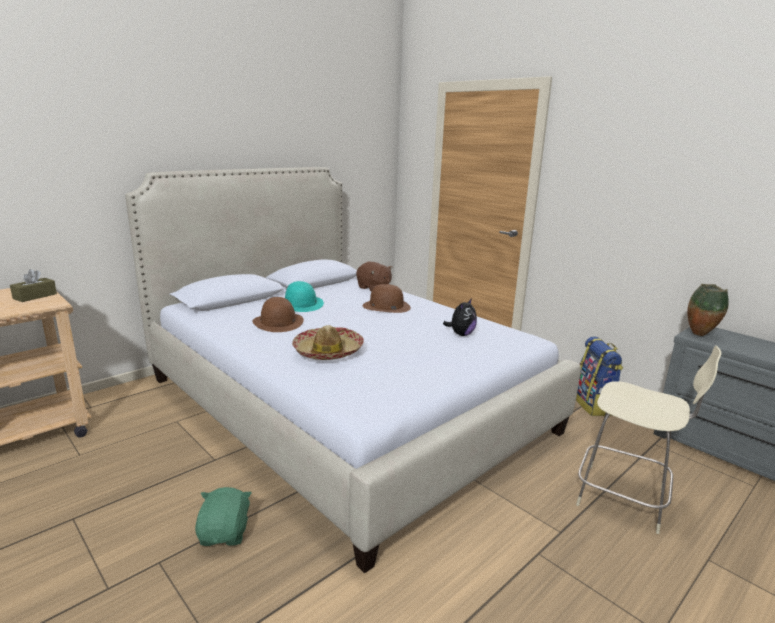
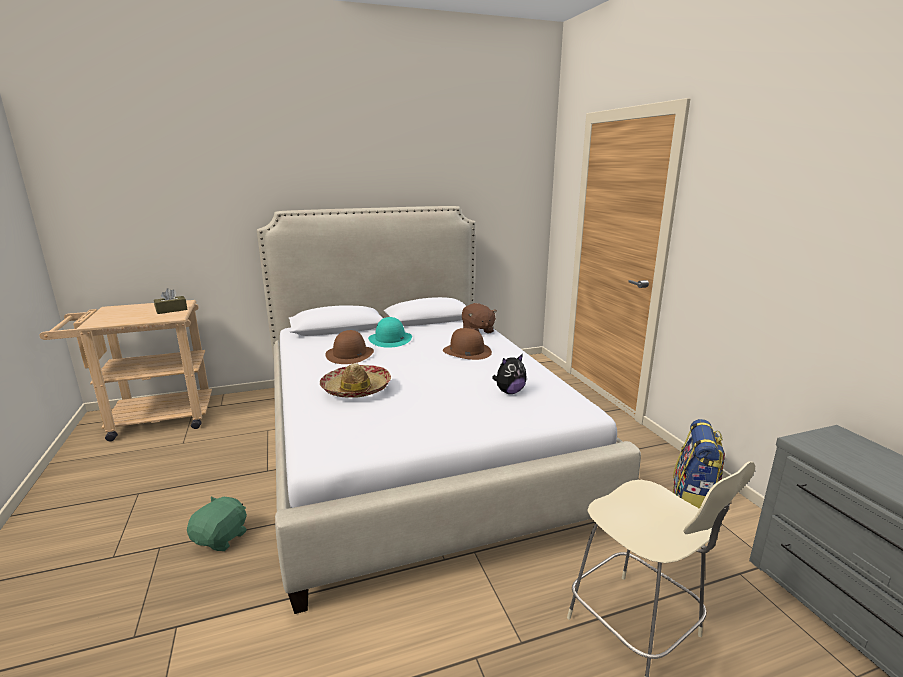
camera: 25 degrees right, 0 degrees up
vase [687,284,729,336] -> none

